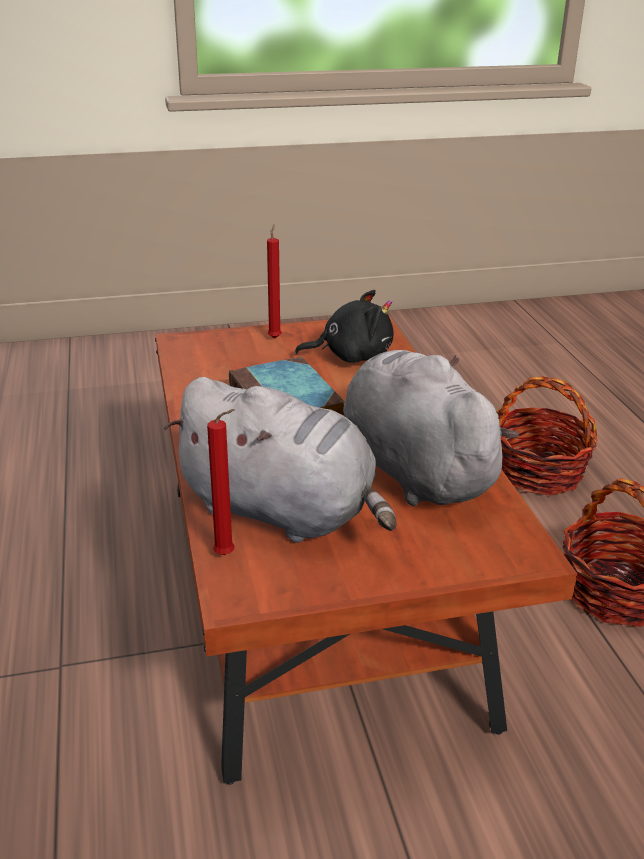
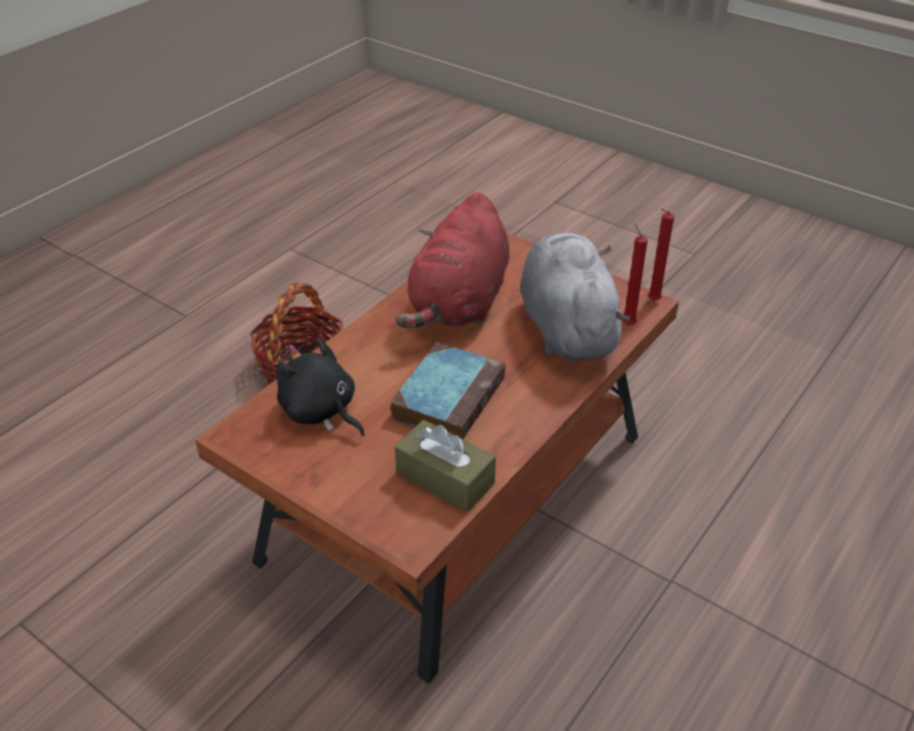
camera: 130 degrees left, 10 degrees up
red candle [267,224,282,339] -> red candle moved to [648,209,674,301]
grey plush toy [343,350,519,506] -> red plush toy [396,192,510,328]
basket [497,377,597,496] -> none
none -> brown tissue box [395,420,496,512]

